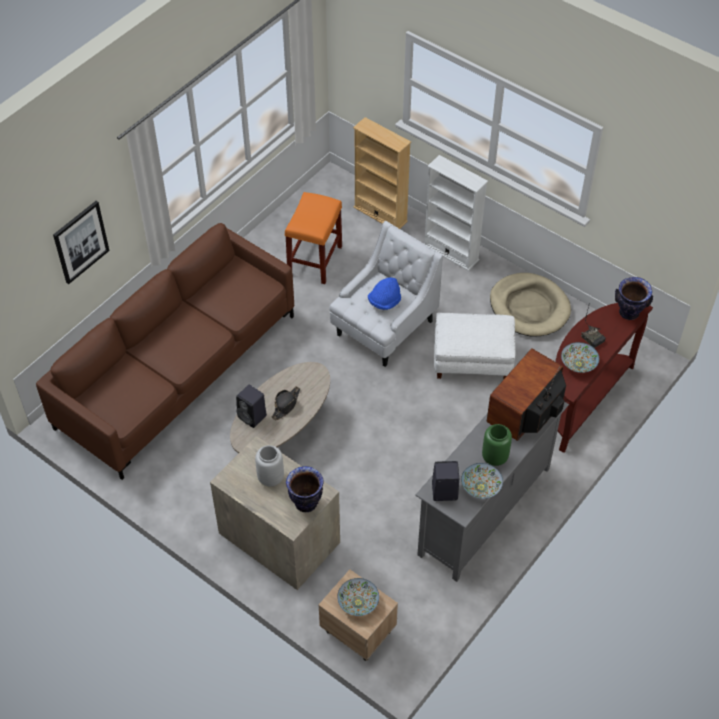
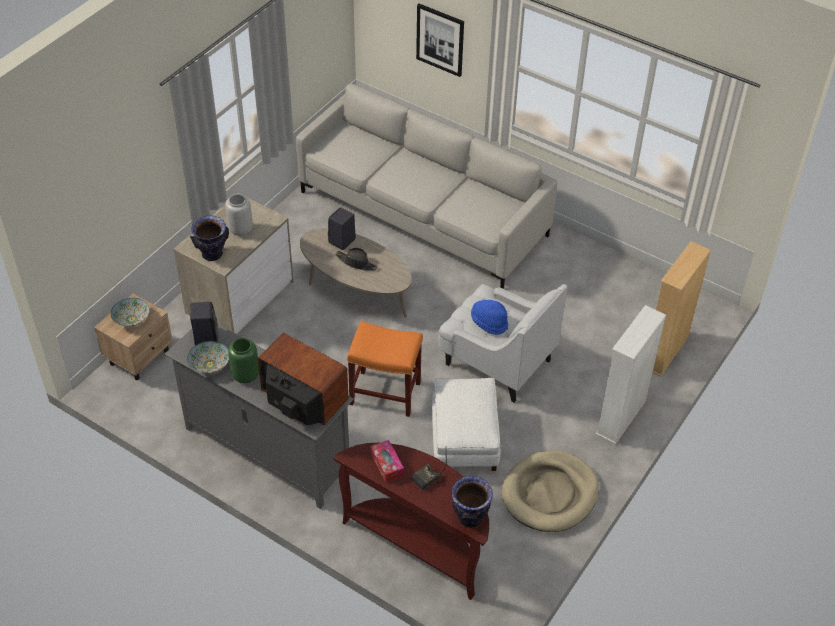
camera: 85 degrees right, 5 degrees down
brown sofa [36,223,294,480] -> grey sofa [296,84,557,289]
orange stool [285,192,342,284] -> orange stool moved to [347,321,423,417]
bowl [561,342,599,373] -> tissue box [371,440,404,482]

